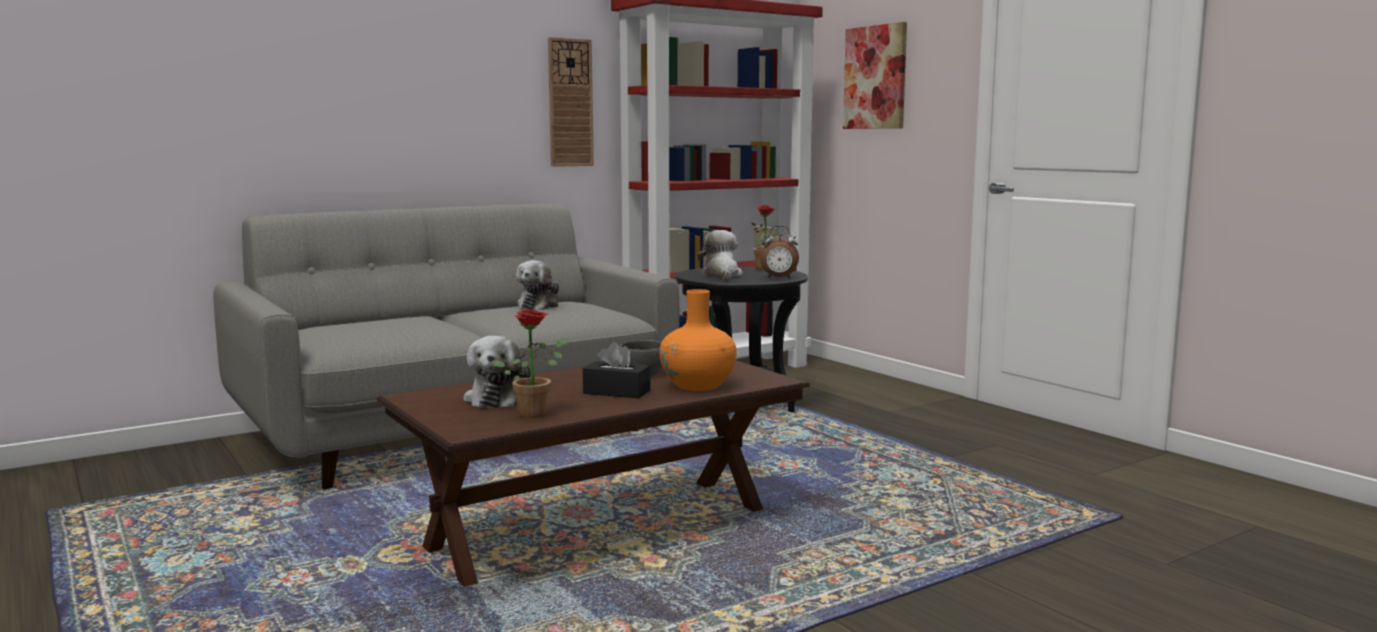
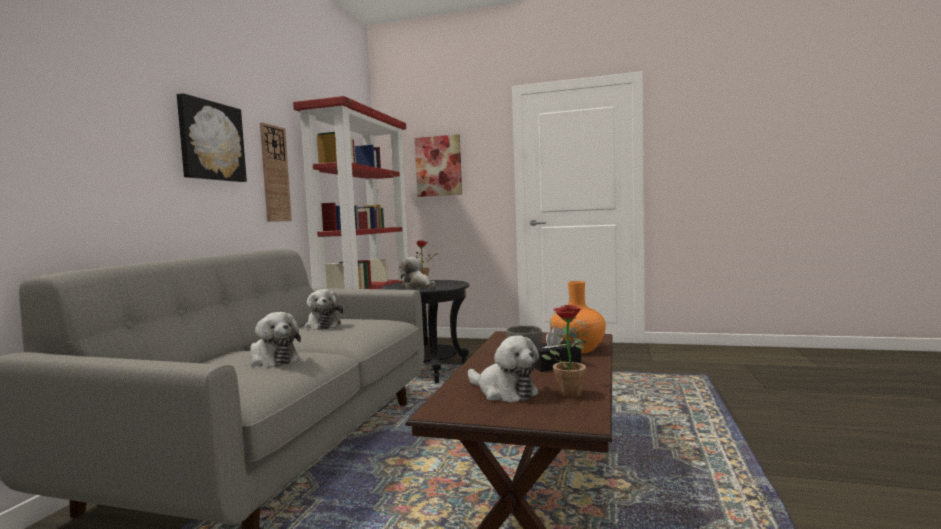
camera: 40 degrees left, 5 degrees down
alarm clock [760,226,799,278] -> none
none -> picture [177,93,247,182]
none -> plush toy [250,312,301,367]

